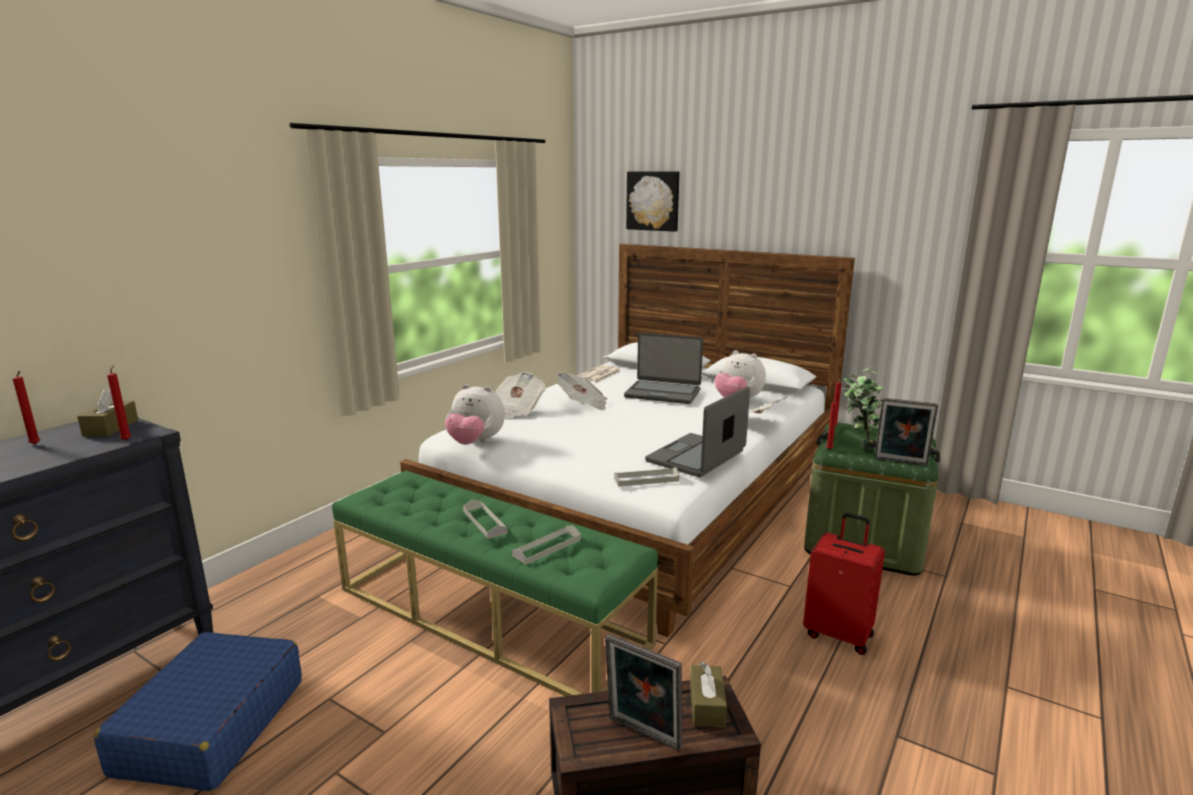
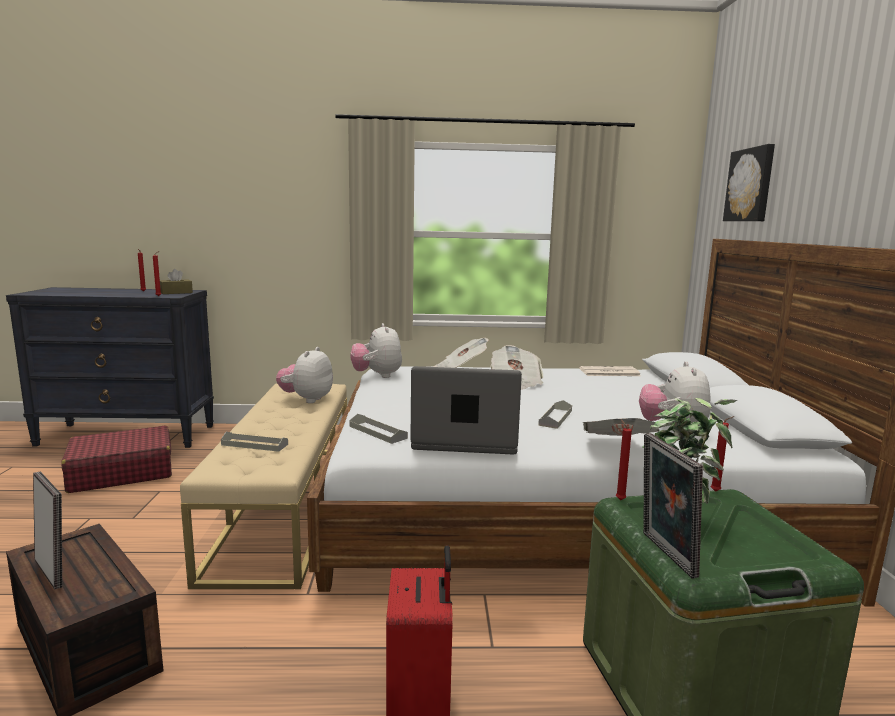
camera: 55 degrees right, 5 degrees down
blue suitcase [94,632,302,791] -> red suitcase [61,425,172,493]
green bench [332,470,658,696] -> beige bench [180,384,347,589]
grey tray [463,499,508,539] -> grey tray moved to [538,400,572,429]
picture frame [605,634,682,751] -> picture frame turned 135 degrees clockwise [33,472,62,589]
laptop [624,333,703,404] -> none
brown tissue box [690,662,727,728] -> none
none -> plush toy [276,347,333,403]

